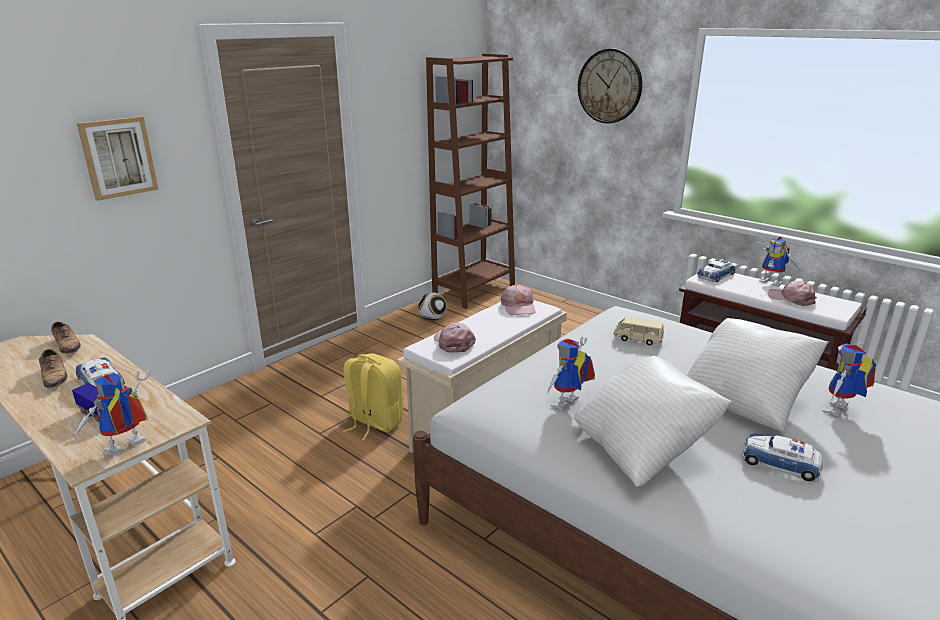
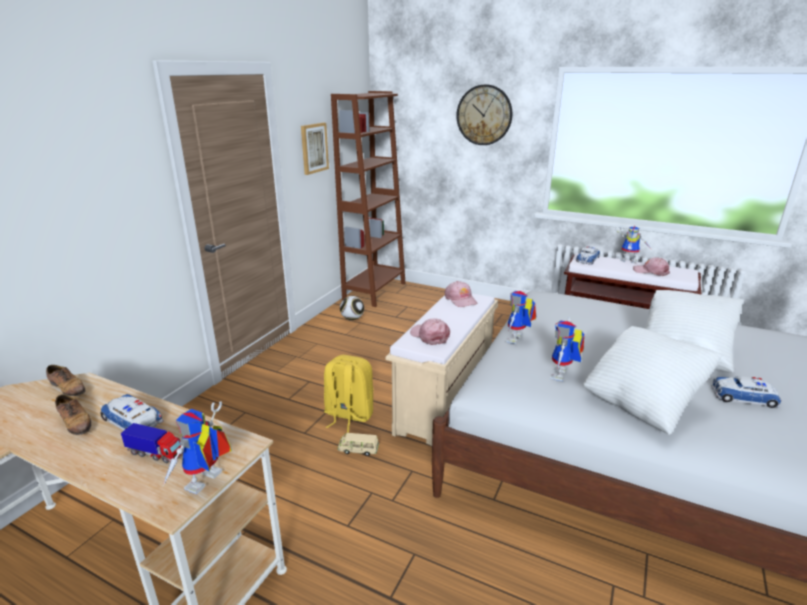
camera: 15 degrees left, 0 degrees up
picture [77,116,158,201] -> picture moved to [301,123,329,175]
beige toy car [613,317,664,345] -> beige toy car moved to [338,433,379,456]
toy robot [823,342,876,417] -> toy robot moved to [506,289,536,344]

